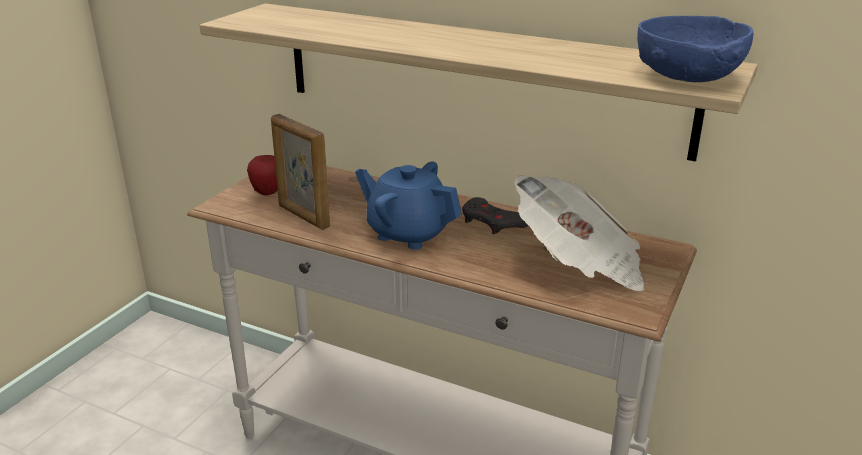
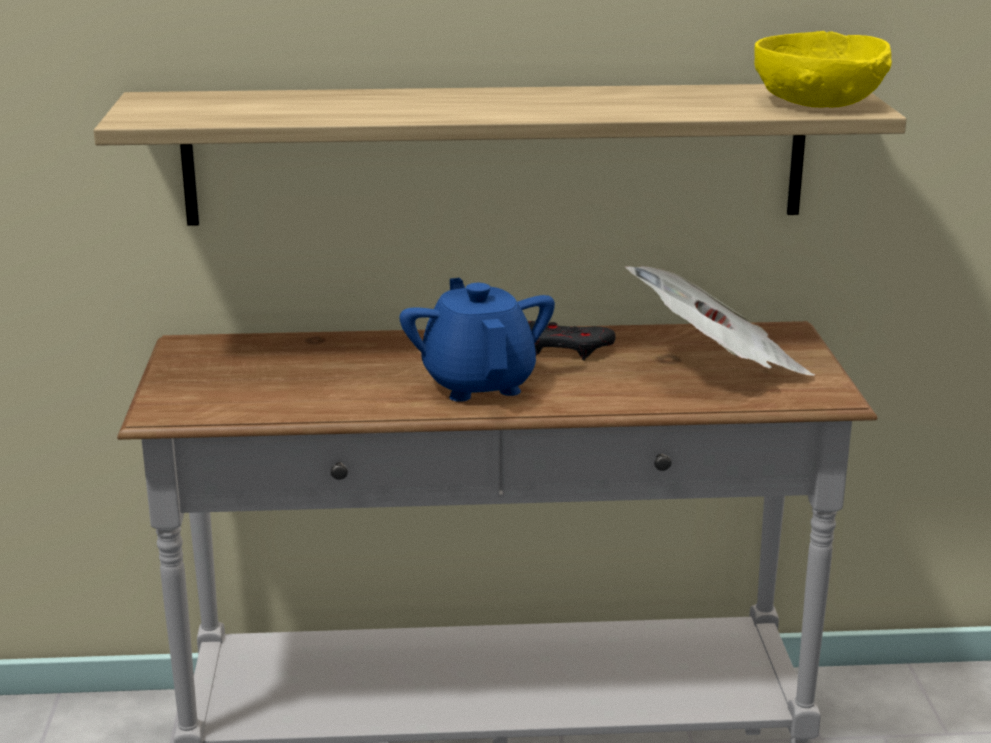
camera: 30 degrees left, 5 degrees down
apple [247,155,278,195] -> none
picture frame [271,114,330,230] -> none
blue teapot [355,161,462,250] -> blue teapot turned 75 degrees clockwise [400,278,555,402]
blue bowl [637,16,753,82] -> yellow bowl [754,31,892,108]

